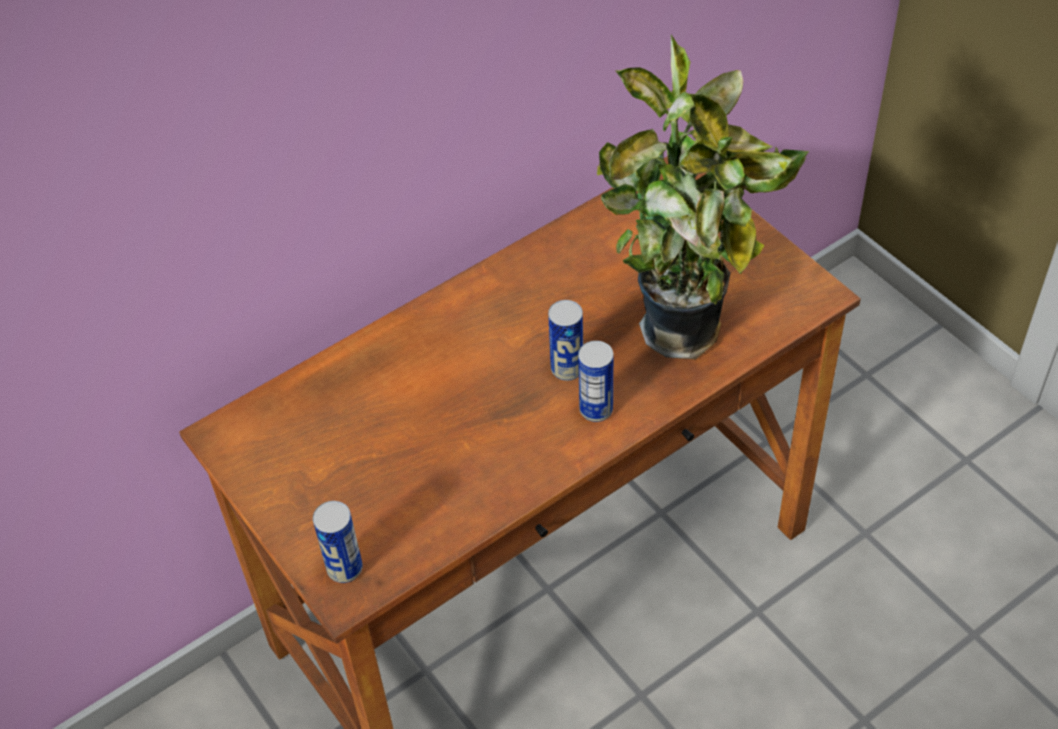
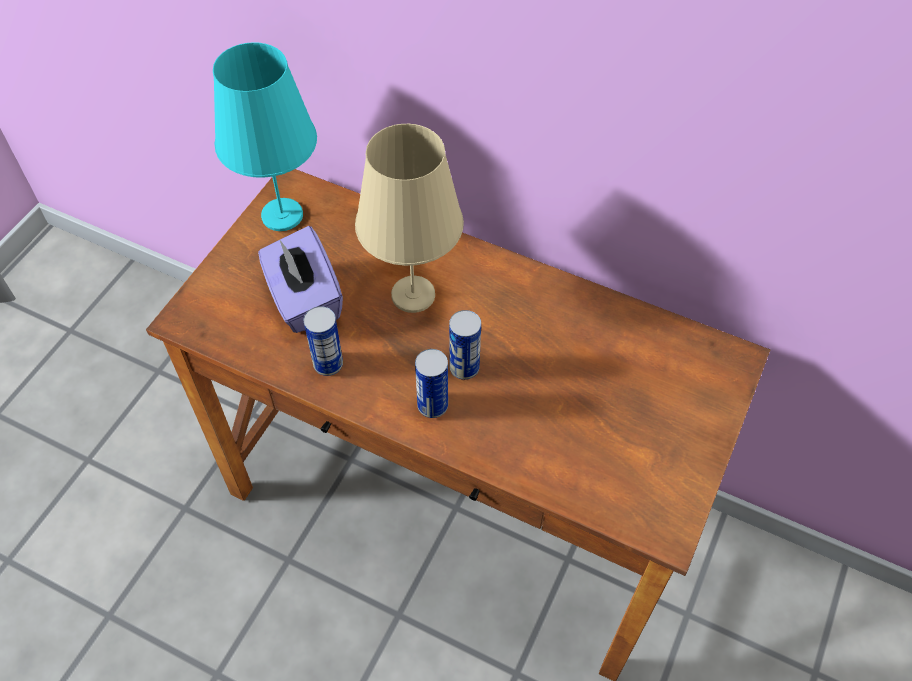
camera: 60 degrees right, 5 degrees up
can [313,501,363,583] -> can moved to [304,306,343,376]
potted plant [597,34,809,359] -> none
none -> turquoise table lamp [213,42,317,231]
none -> purple tissue box [258,226,343,333]
none -> beige table lamp [355,124,464,313]

